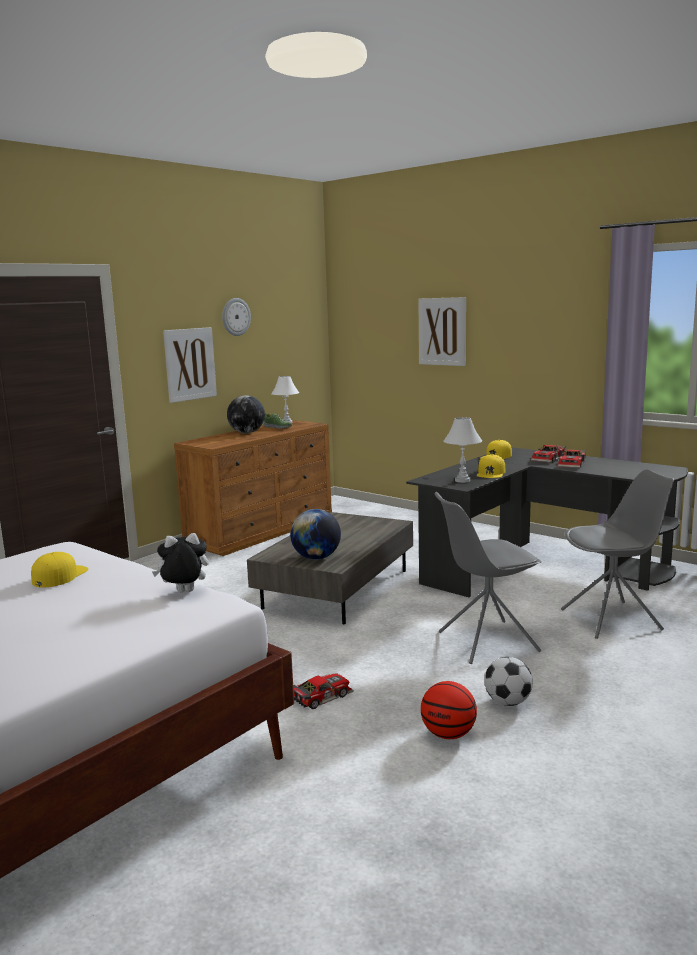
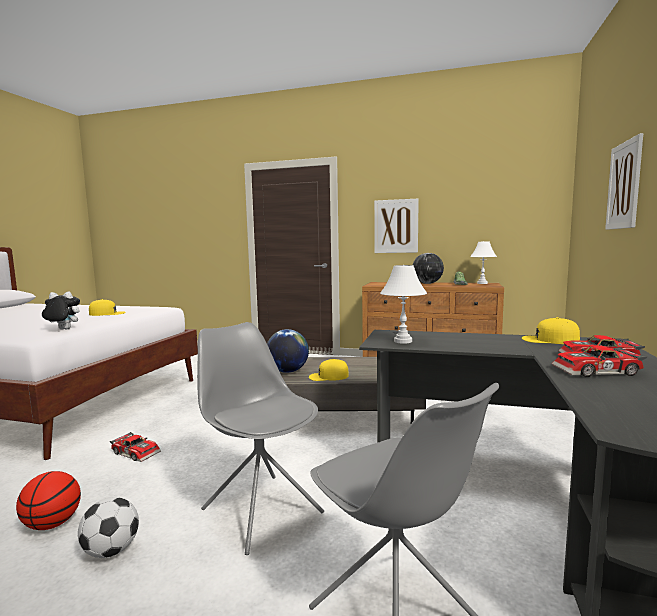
camera: 65 degrees right, 5 degrees down
plush toy [152,533,209,592] -> plush toy turned 60 degrees counterclockwise [42,292,80,329]
wall clock [222,298,251,336] -> none
yellow cap [477,454,506,478] -> yellow cap moved to [309,359,349,381]

